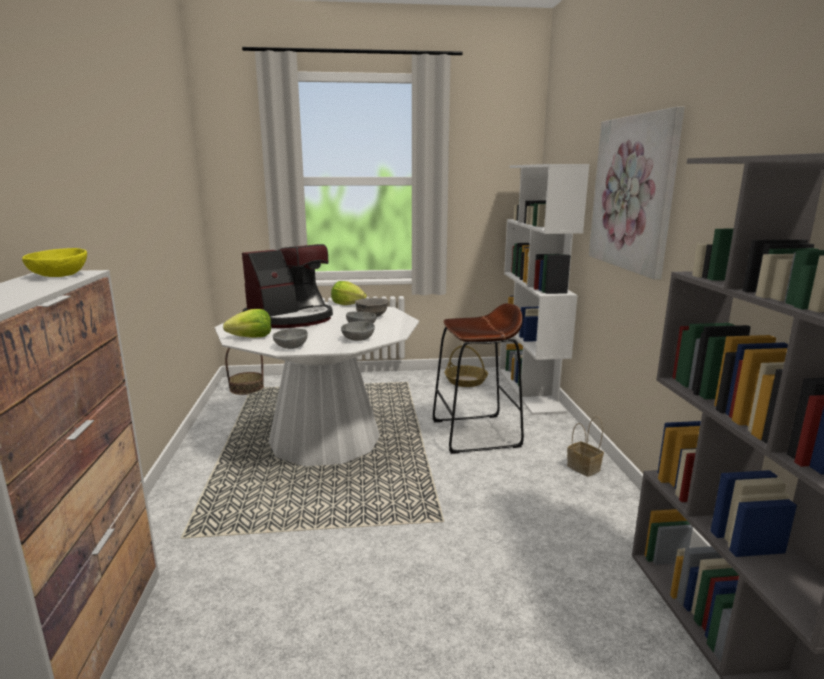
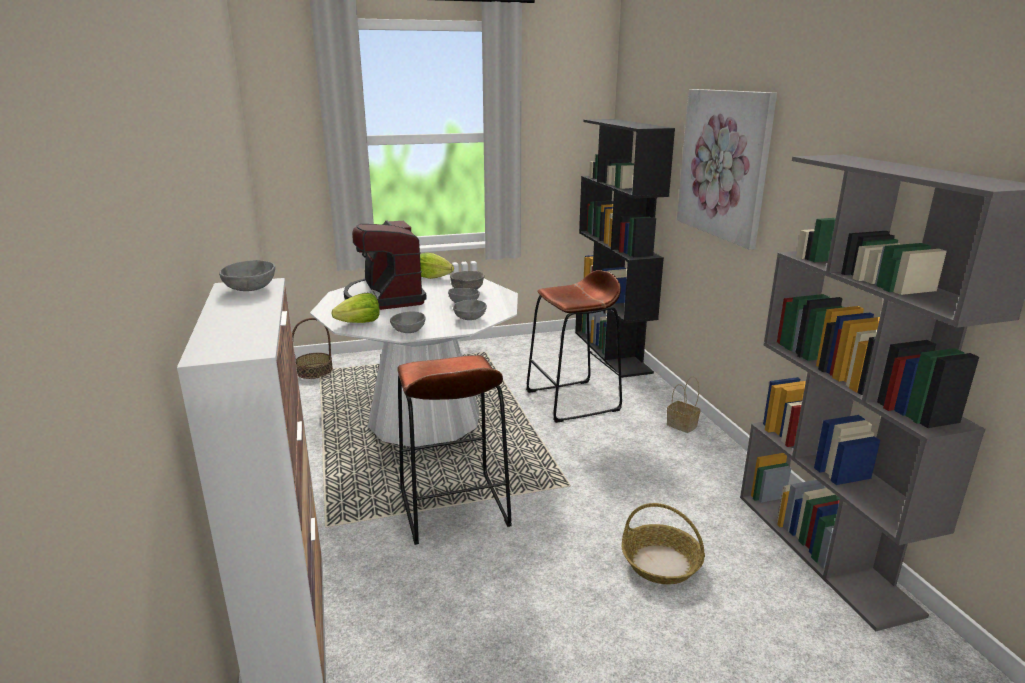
camera: 10 degrees left, 5 degrees up
yellow bowl [22,248,87,277] -> grey bowl [219,260,275,291]
coffee machine [242,244,333,328] -> coffee machine turned 120 degrees clockwise [344,220,427,310]
basket [444,346,488,387] -> basket moved to [622,503,705,584]
white bookcase [499,164,589,415] -> black bookcase [575,119,675,378]
none -> brown stool [397,355,512,545]

